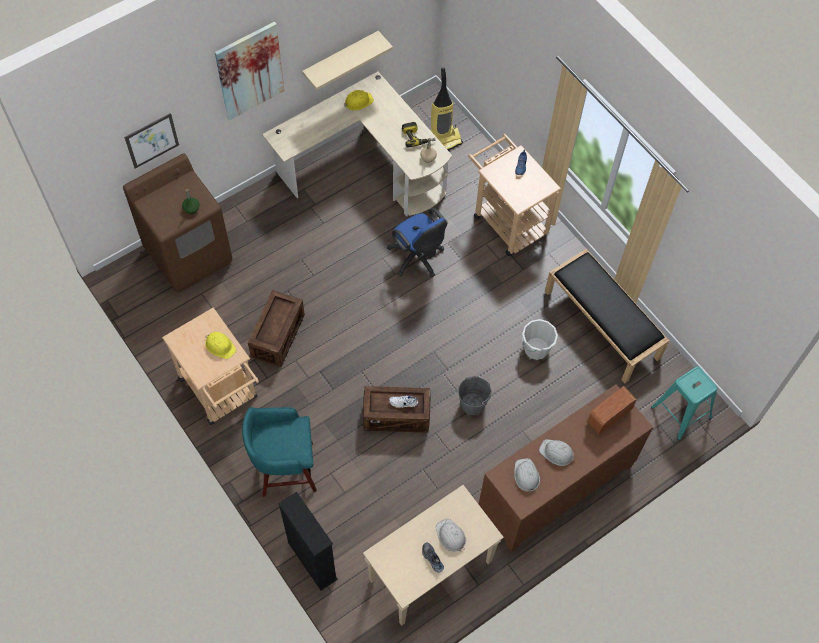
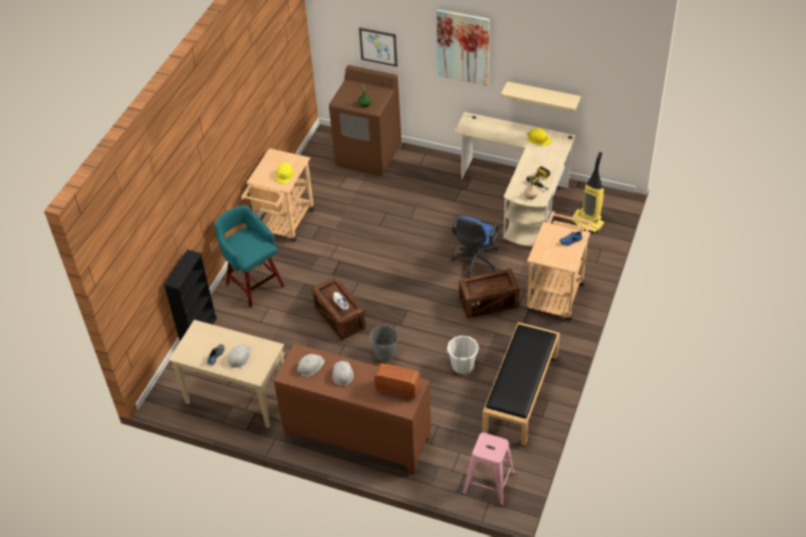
camera: 60 degrees right, 15 degrees down
crate [248,290,305,367] -> crate moved to [459,269,520,319]
turquoise stool [651,367,717,440] -> pink stool [463,433,515,506]

